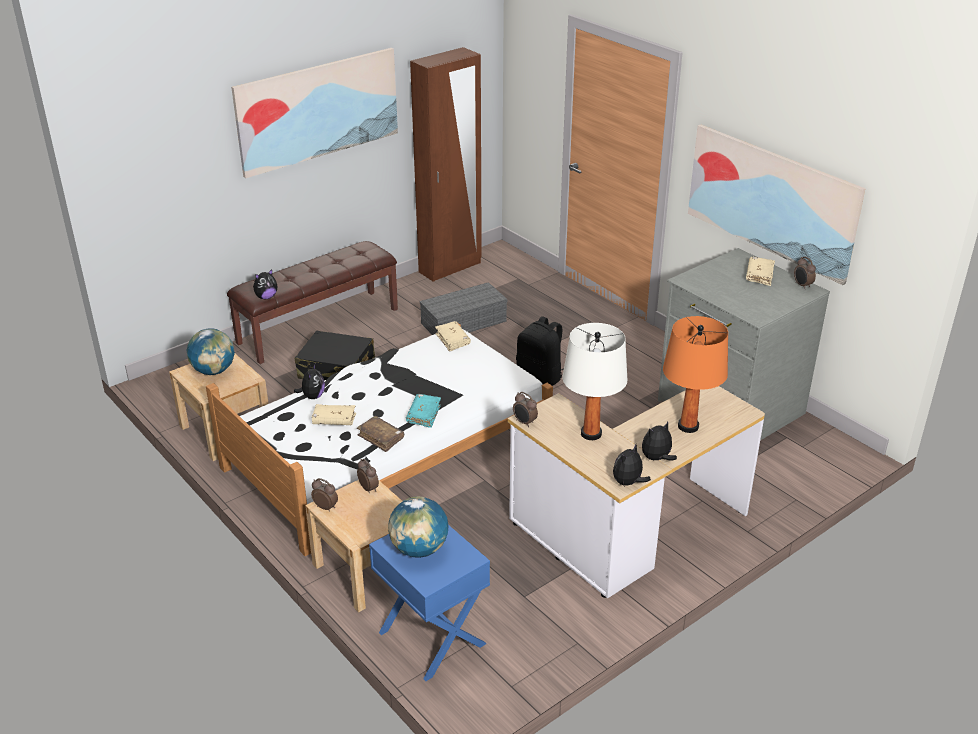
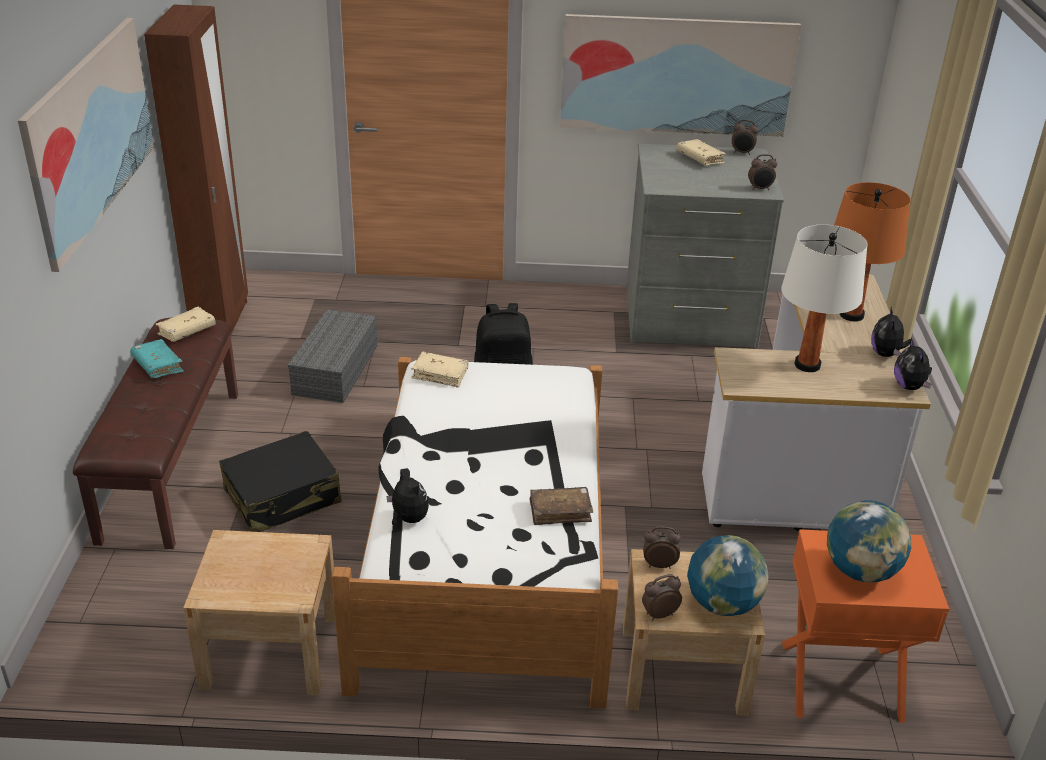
camera: 50 degrees left, 0 degrees up
globe [187,328,235,375] -> globe moved to [687,535,769,616]
plush toy [253,269,278,299] -> none
beige book [312,404,356,425] -> beige book moved to [155,307,216,342]
blue nightstand [369,525,490,681] -> orange nightstand [782,529,949,723]
turquoise book [406,394,441,428] -> turquoise book moved to [130,339,184,378]
alarm clock [513,392,538,427] -> alarm clock moved to [748,154,777,190]

